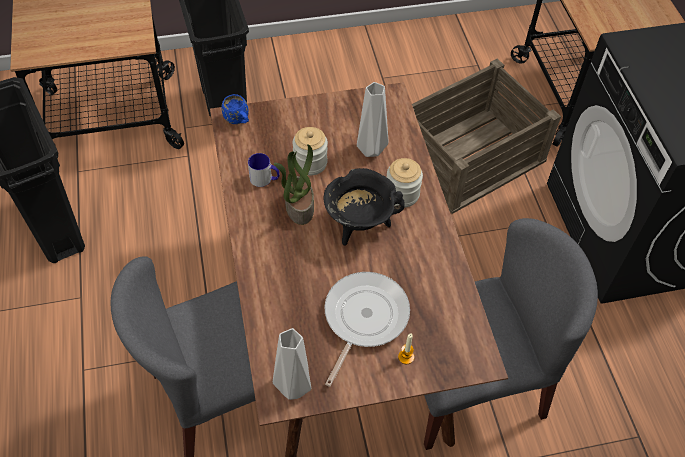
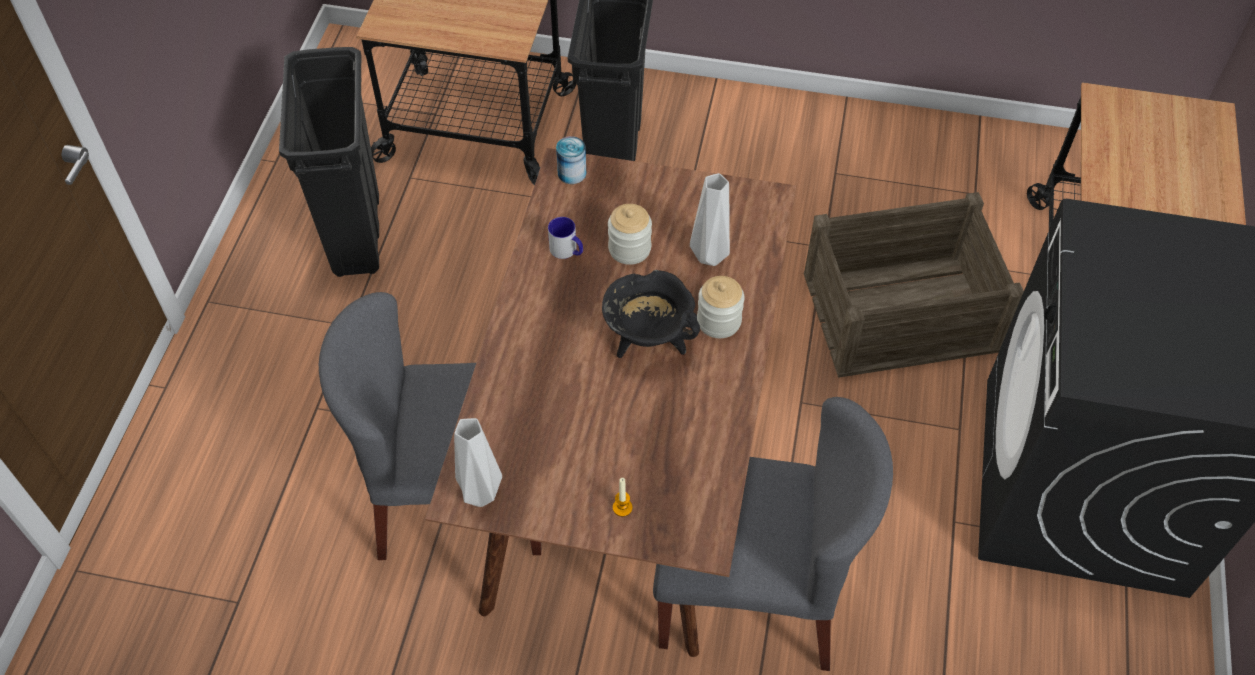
camera: 25 degrees right, 0 degrees up
blue mug [221,94,249,124] -> can [556,136,586,184]
potted plant [274,144,314,225] -> none
frying pan [325,272,410,387] -> none

